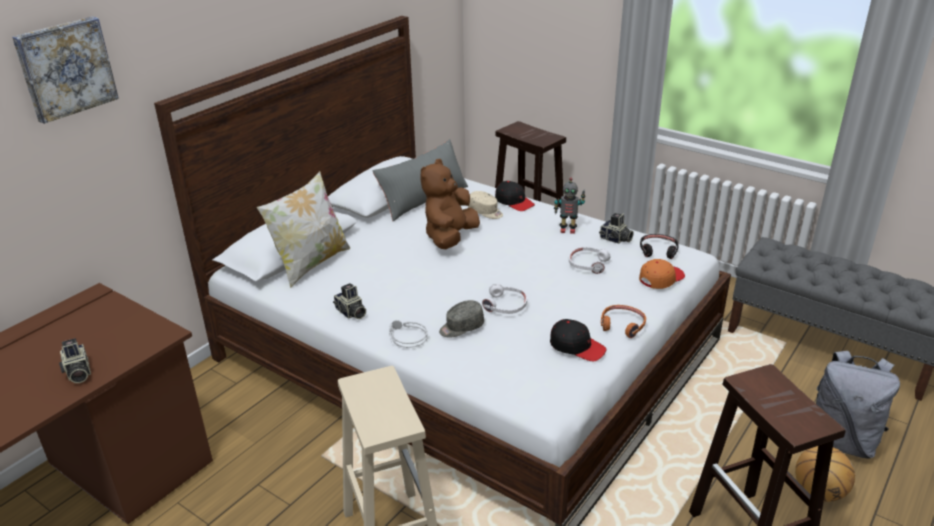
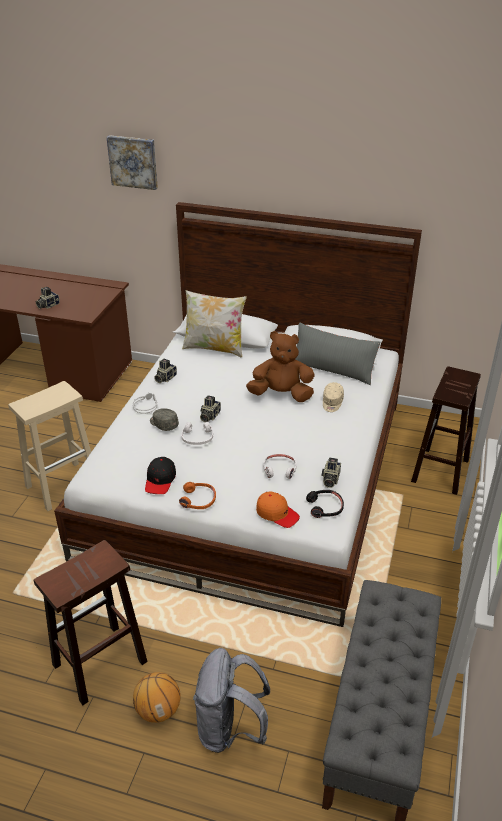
camera: 70 degrees right, 5 degrees up
black cap [495,181,535,211] -> none
toy robot [554,178,586,234] -> none
none -> camera [200,395,221,422]

